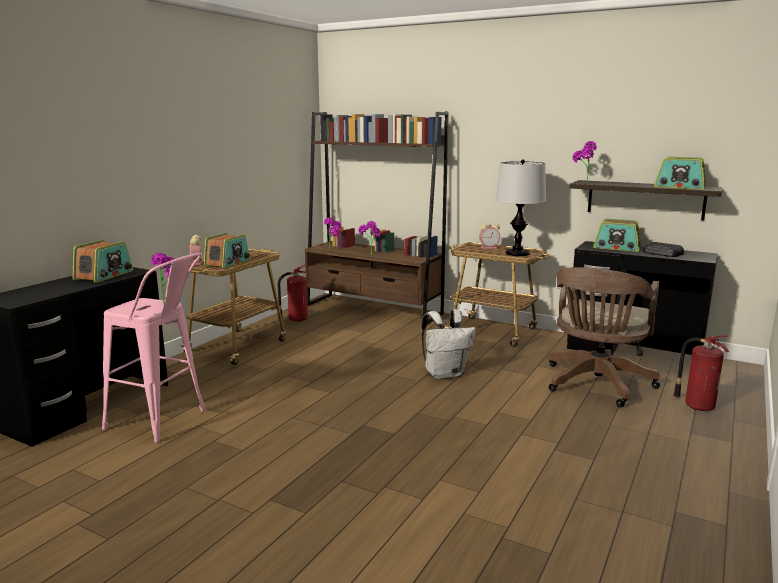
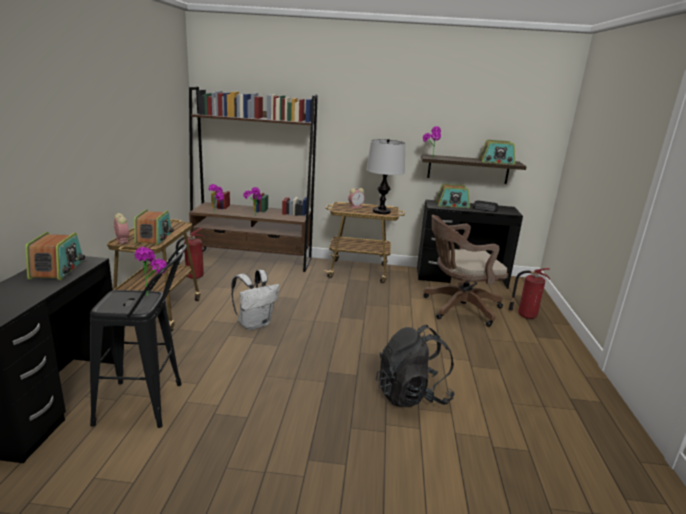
camera: 25 degrees left, 5 degrees up
pink stool [102,253,206,442] -> black stool [90,244,187,428]
white backpack [422,309,476,379] -> white backpack moved to [231,270,279,330]
brown office chair [548,267,660,408] -> brown office chair turned 75 degrees clockwise [423,215,508,327]
none -> black backpack [376,325,455,407]

